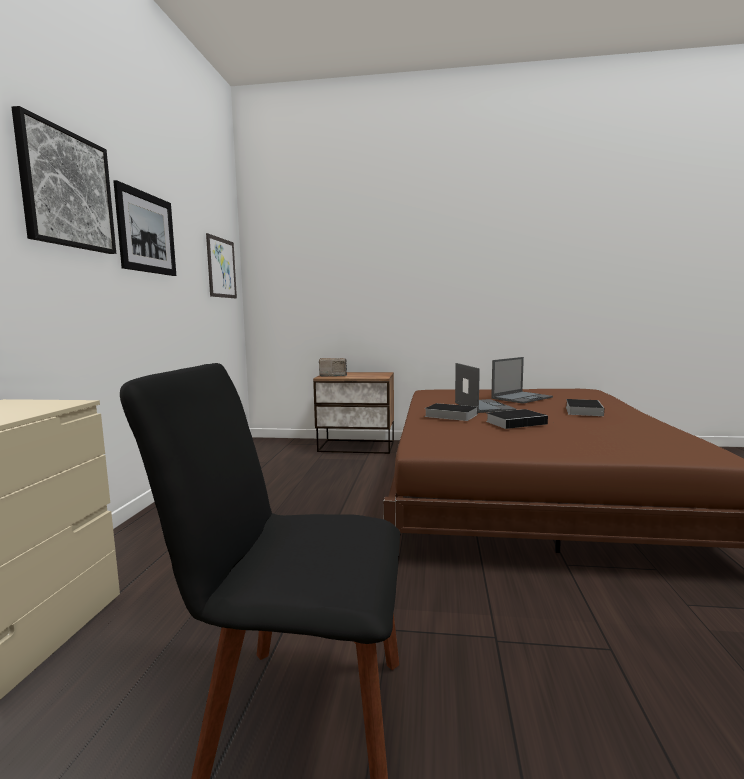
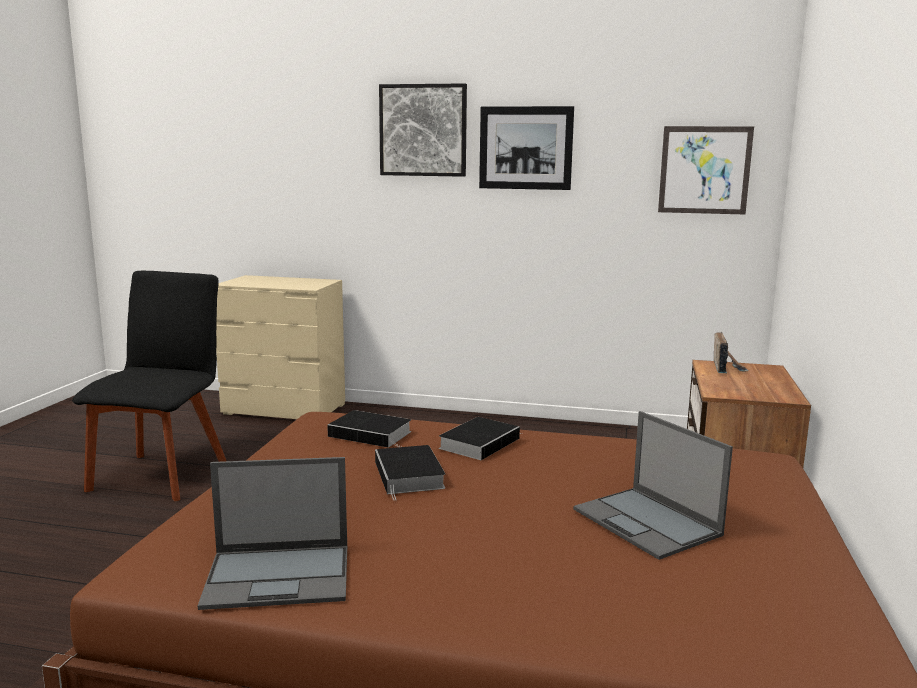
camera: 95 degrees right, 5 degrees up
laptop [455,363,516,413] -> laptop moved to [198,457,347,610]
book [566,399,604,416] -> book moved to [327,410,411,448]

